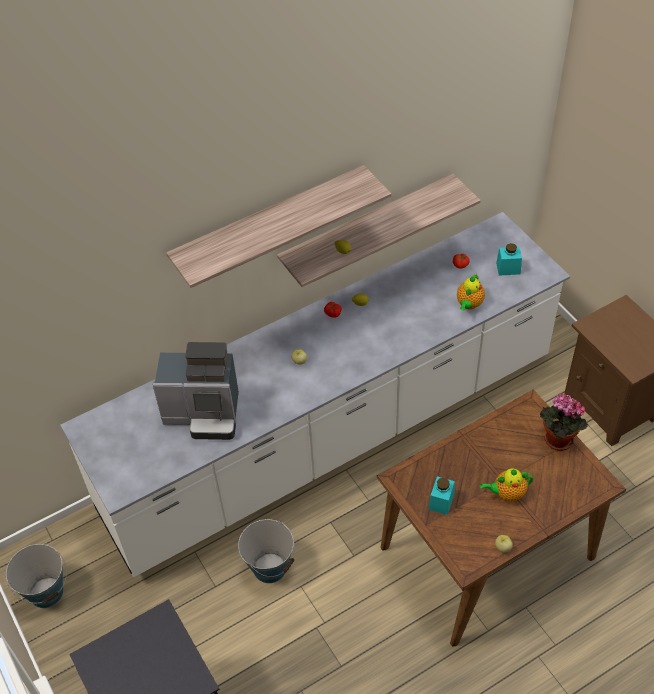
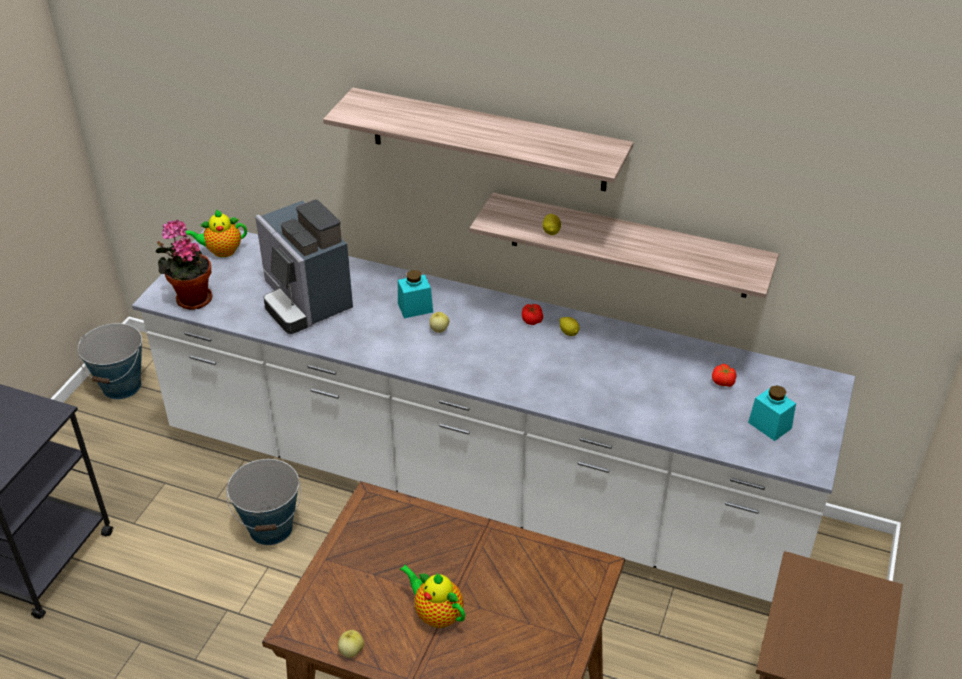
camera: 50 degrees right, 10 degrees down
turquoise jar [428,476,455,515] -> turquoise jar moved to [398,270,433,318]
teapot [457,273,485,310] -> teapot moved to [186,209,247,257]
potted plant [540,393,588,451] -> potted plant moved to [155,220,212,310]

